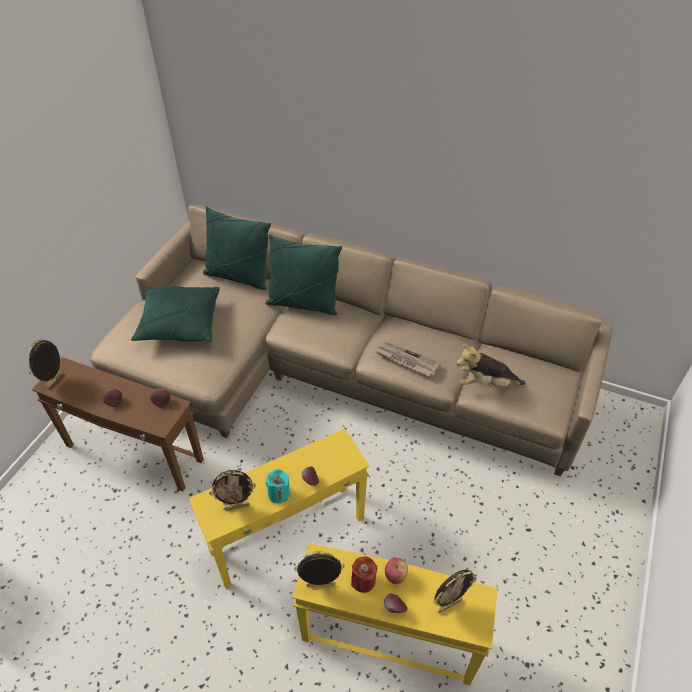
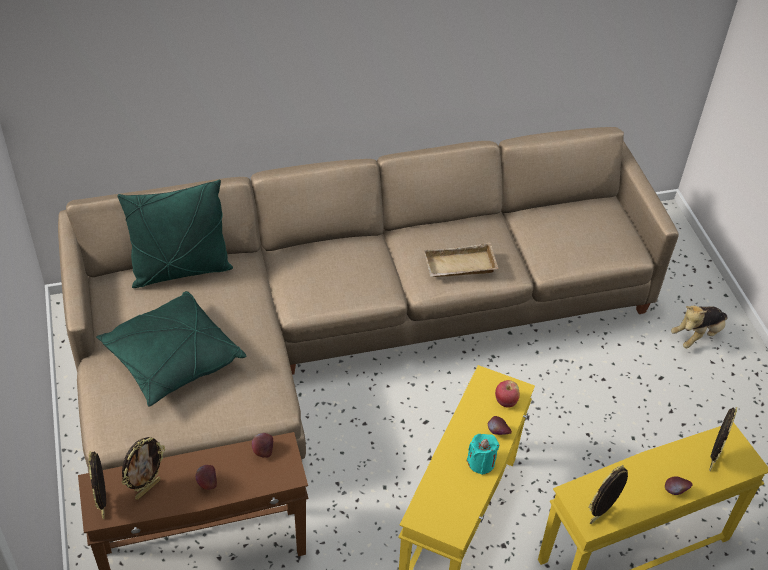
camera: 40 degrees left, 0 degrees up
picture frame [209,470,256,511] -> picture frame moved to [121,437,165,500]
green pillow [265,234,342,315] -> none
red candle [351,556,377,593] -> none
newspaper [374,341,441,376] -> beige tray [424,242,499,277]
apple [385,558,408,584] -> apple moved to [495,380,520,408]
plush toy [456,344,525,388] -> plush toy moved to [671,306,727,349]

